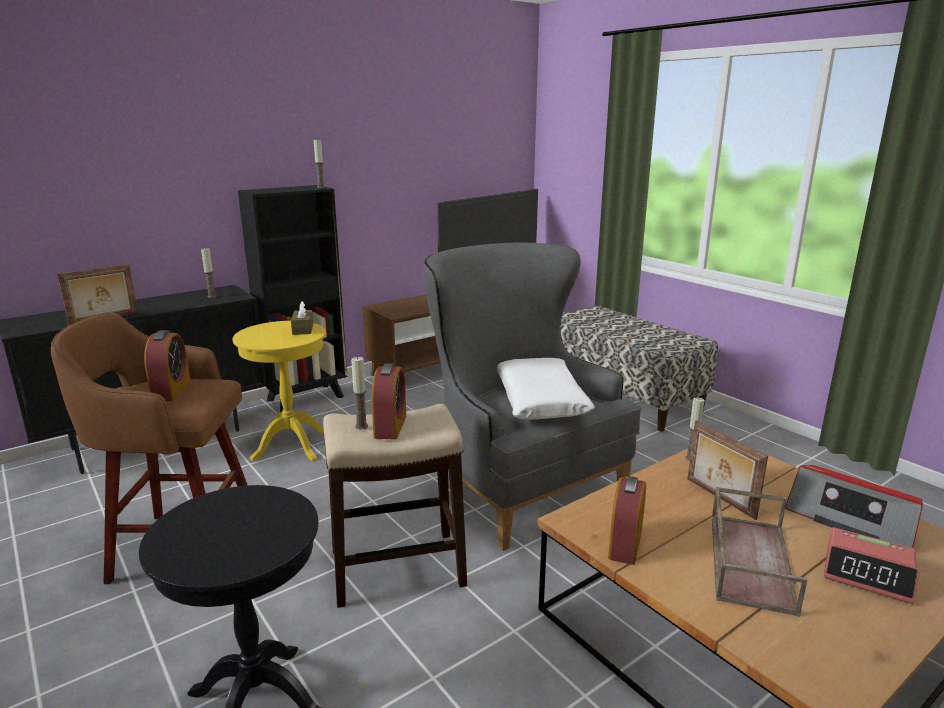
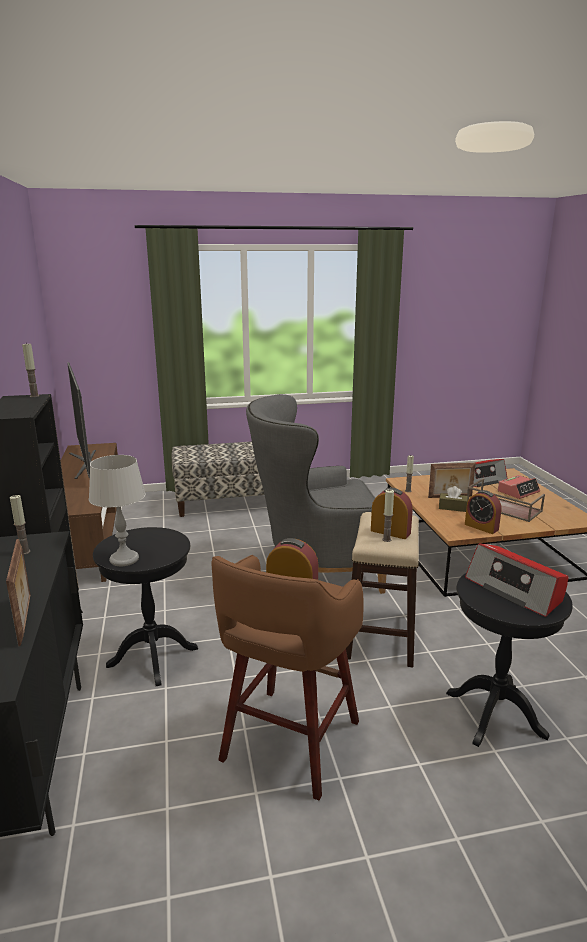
camera: 65 degrees left, 0 degrees up
yellow side table [233,321,326,461] -> black side table [93,527,198,686]
brown tissue box [291,301,314,335] -> brown tissue box moved to [439,486,468,512]
white pillow [497,358,595,420] -> none
none -> grey table lamp [89,455,146,566]
none -> radio [465,543,569,617]

